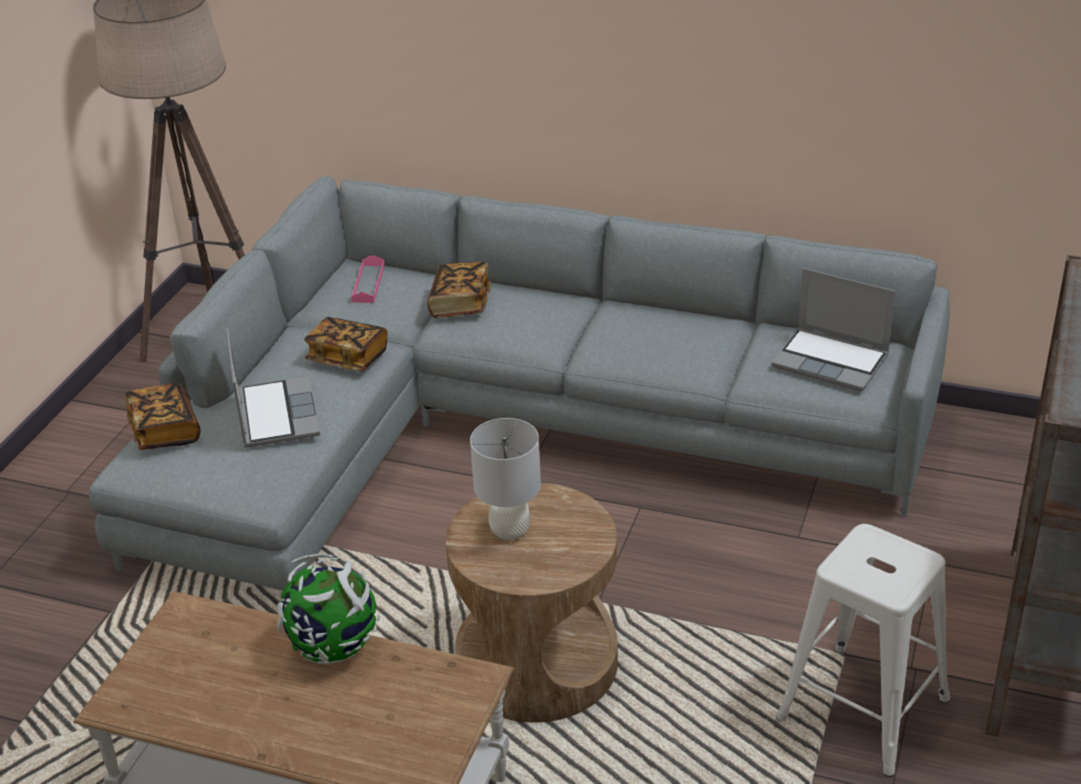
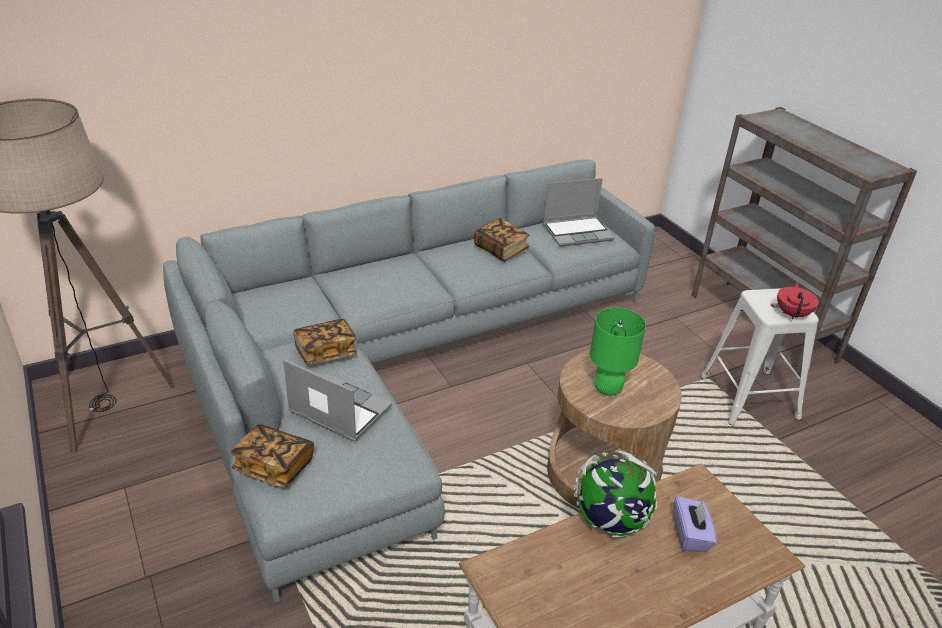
camera: 50 degrees left, 0 degrees up
pink tray [351,255,385,303] -> none
book [428,262,491,318] -> book moved to [474,218,529,262]
grey table lamp [470,418,541,540] -> green table lamp [590,308,646,396]
none -> purple tissue box [674,496,717,552]
none -> red teapot [777,282,819,319]

